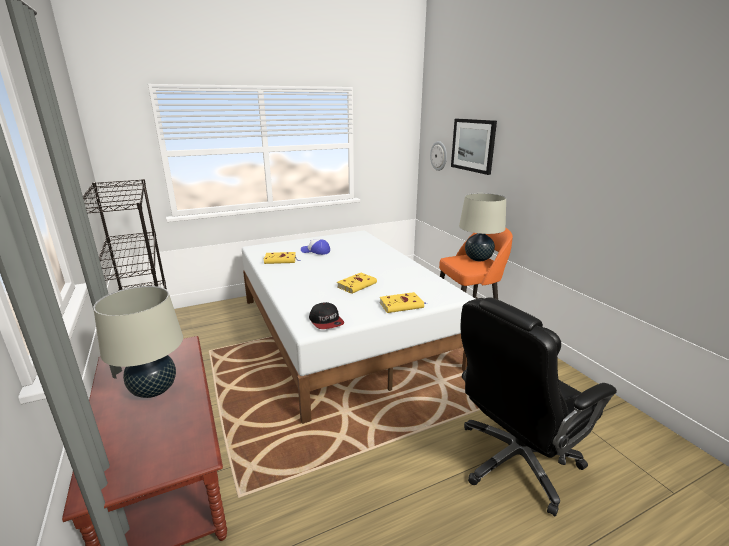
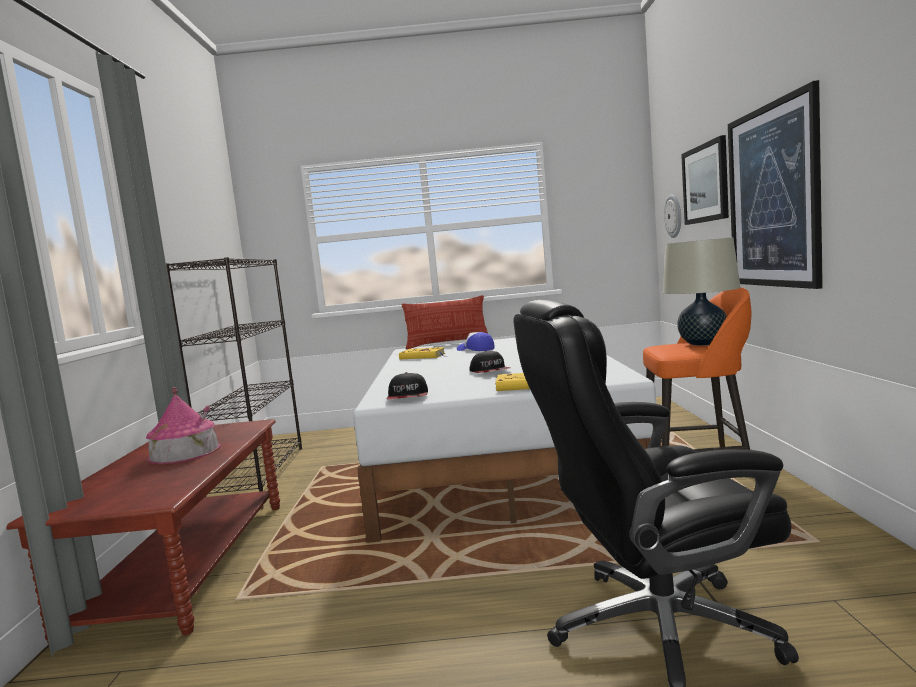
camera: 25 degrees right, 15 degrees down
beige table lamp [93,286,183,398] -> toy house [146,387,221,464]
yellow book [337,273,377,294] -> cap [470,351,510,373]
none -> pillow [402,295,488,349]
none -> picture [728,80,823,289]

